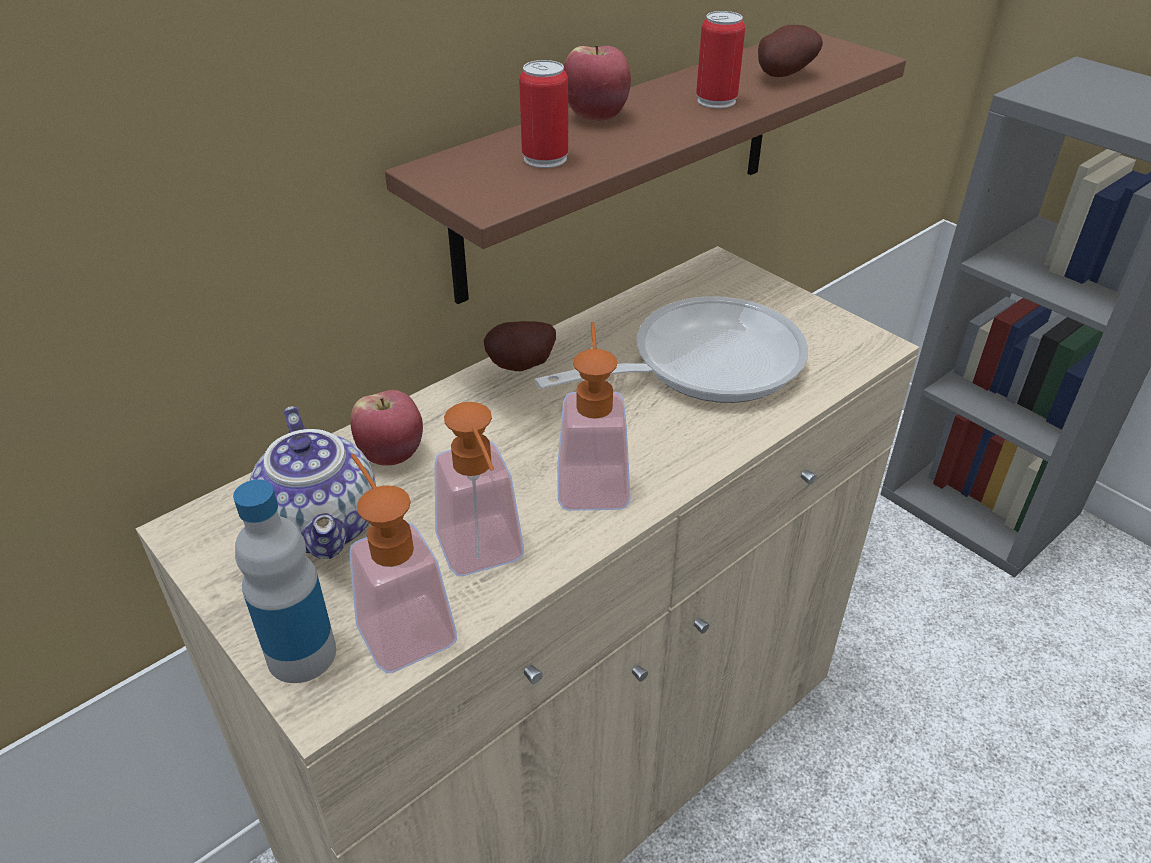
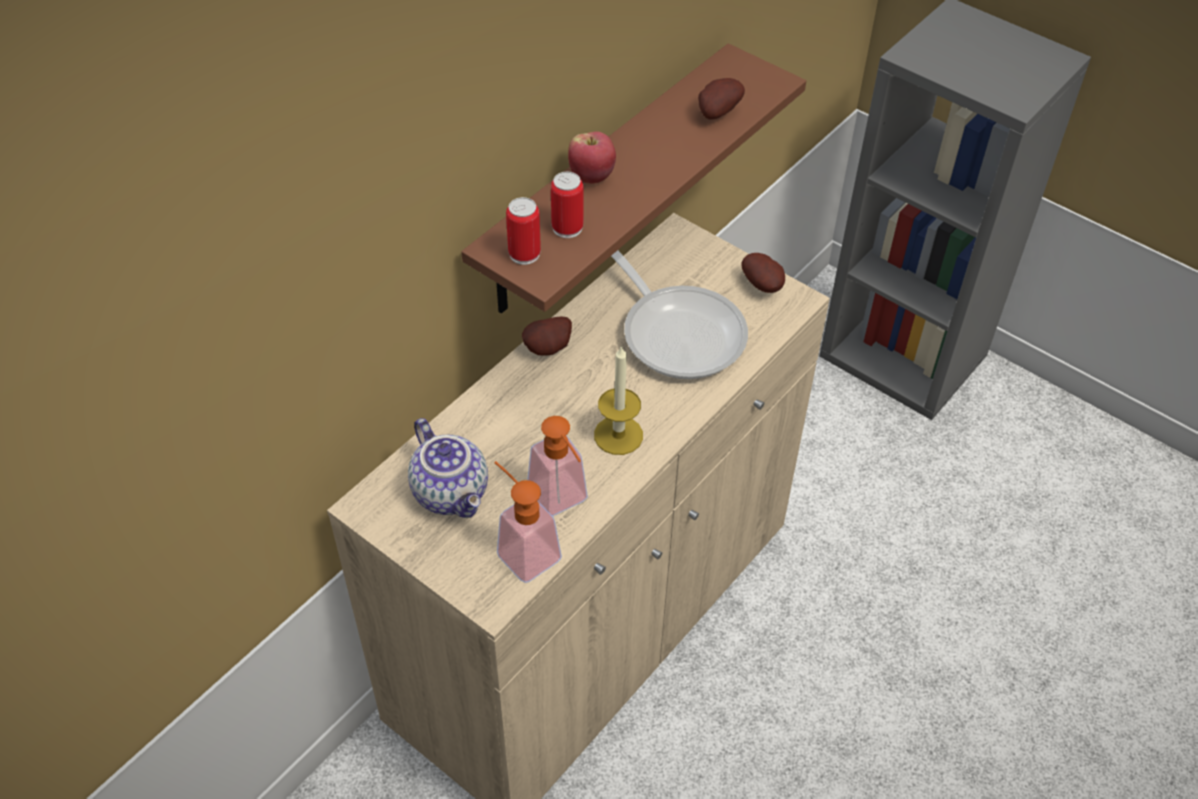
camera: 10 degrees left, 10 degrees up
bottle [233,479,336,683] -> none
apple [350,390,423,466] -> none
frying pan [535,296,808,403] -> frying pan turned 90 degrees clockwise [611,250,748,379]
soap dispenser [557,322,631,511] -> candle [594,345,643,455]
can [696,11,745,108] -> can moved to [506,197,541,265]
none -> potato [741,253,785,293]

